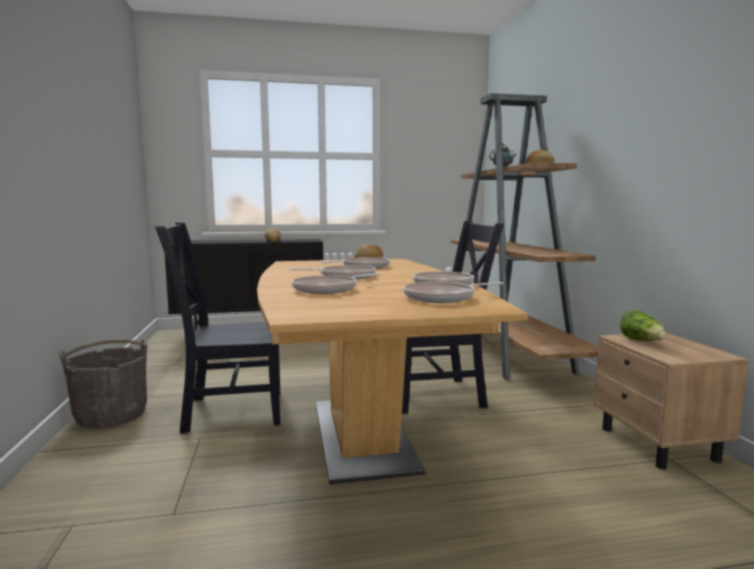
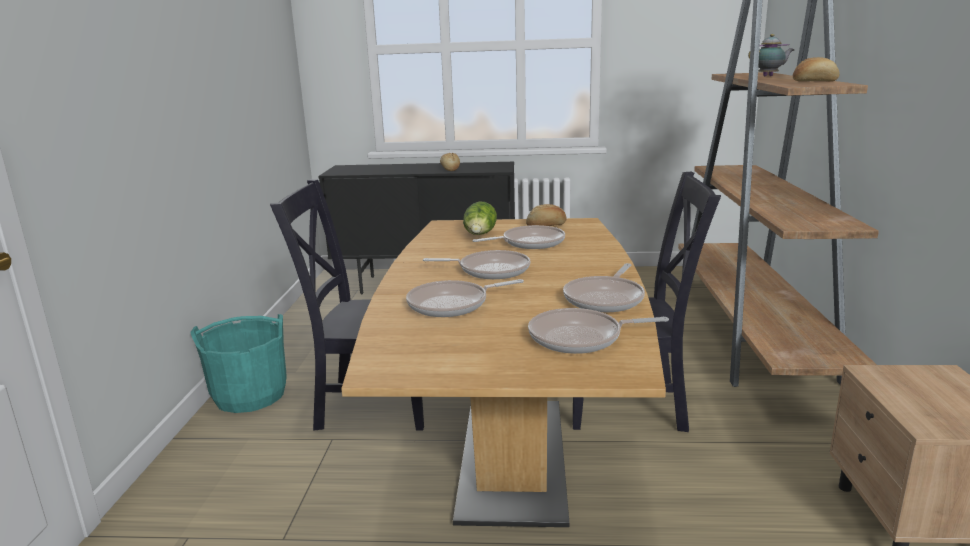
camera: 15 degrees right, 10 degrees up
grey bucket [59,340,147,428] -> turquoise bucket [190,314,287,413]
lettuce [620,310,666,341] -> lettuce moved to [463,202,497,235]

